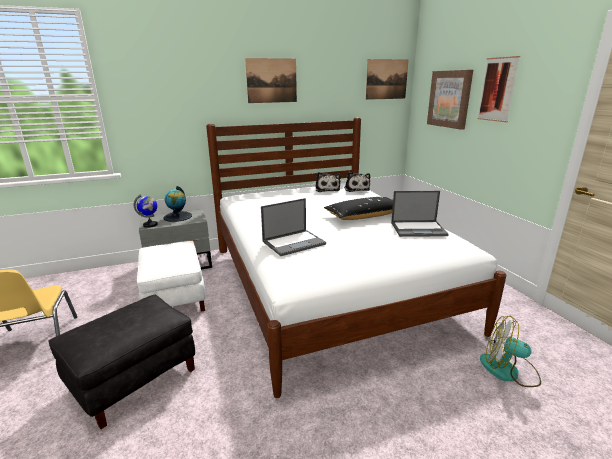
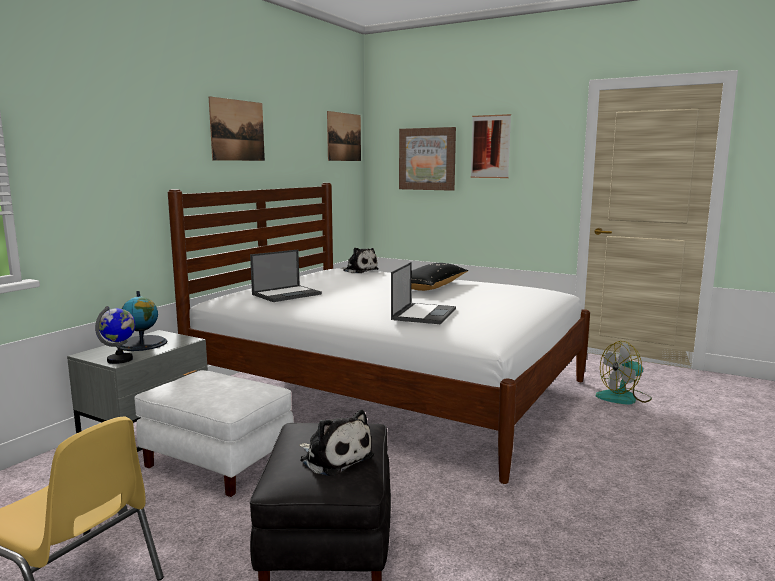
camera: 40 degrees left, 10 degrees down
plush toy [316,172,340,192] -> plush toy moved to [299,410,374,477]
laptop [391,191,449,237] -> laptop moved to [250,250,322,302]

